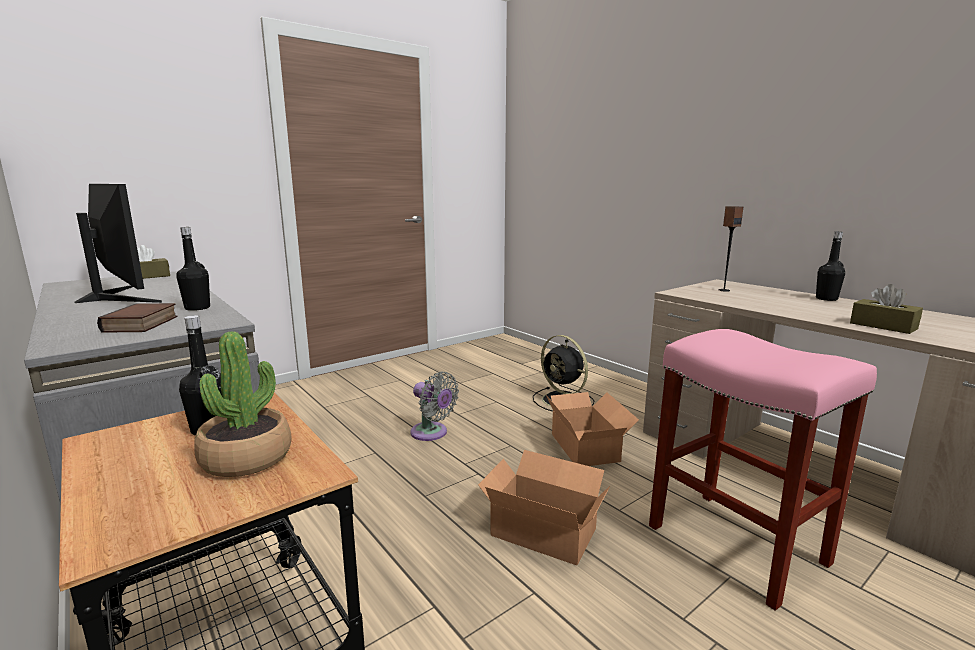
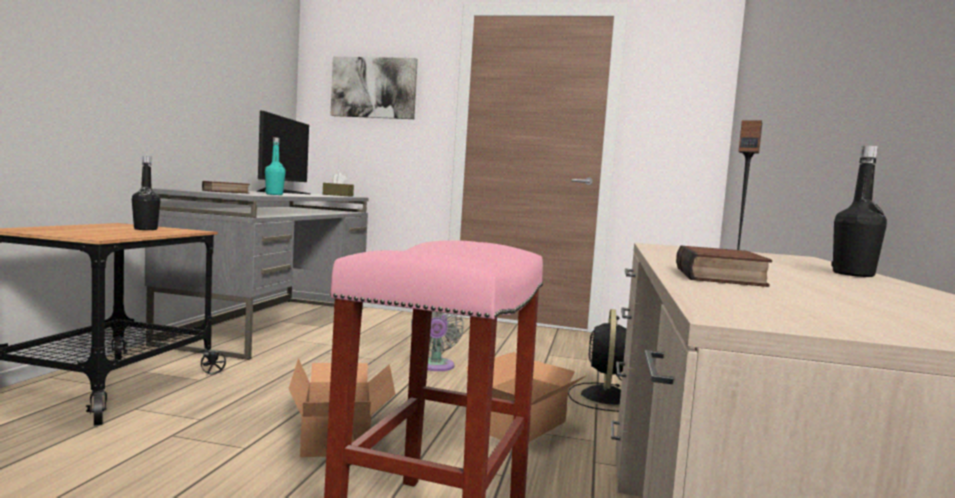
camera: 50 degrees right, 10 degrees down
black bottle [176,227,210,311] -> turquoise bottle [265,137,286,195]
potted plant [194,332,291,477] -> none
brown tissue box [850,284,923,334] -> book [676,245,772,287]
none -> picture [331,57,418,119]

